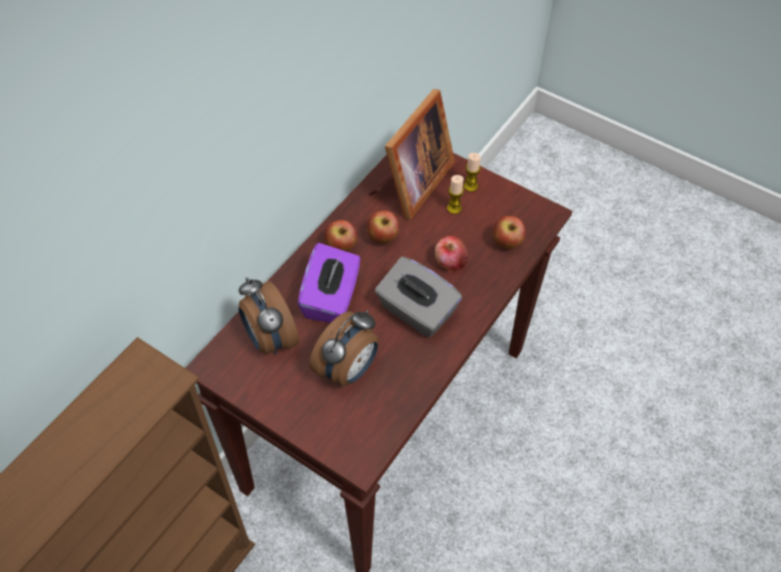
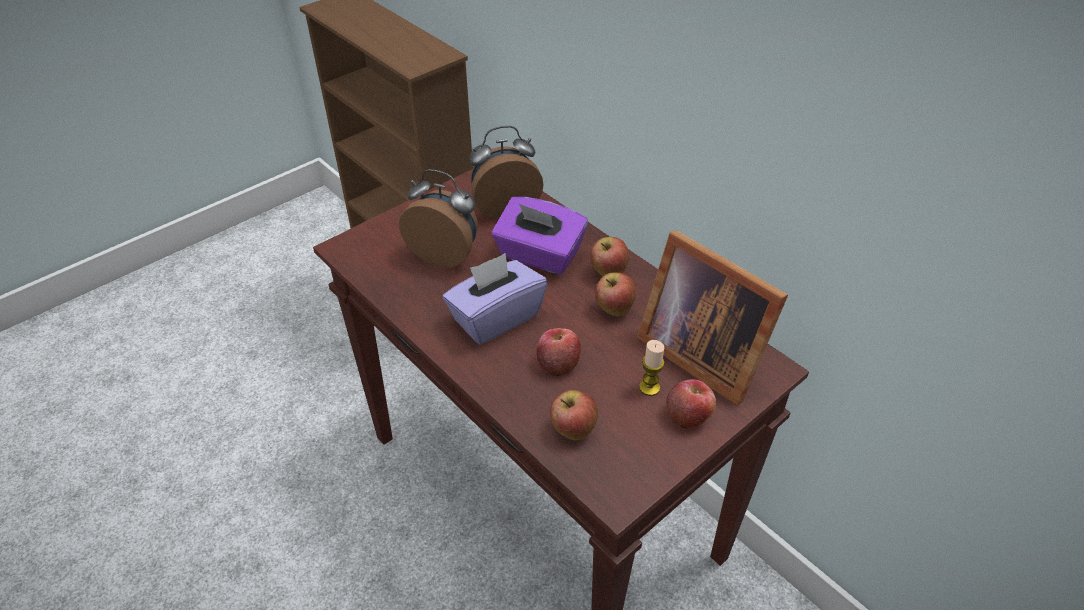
camera: 105 degrees right, 10 degrees down
alarm clock [309,310,379,386] -> alarm clock turned 150 degrees clockwise [399,169,478,268]
grey tissue box [375,256,462,337] -> purple tissue box [443,253,547,345]
candle [464,153,481,192] -> apple [666,379,716,428]

